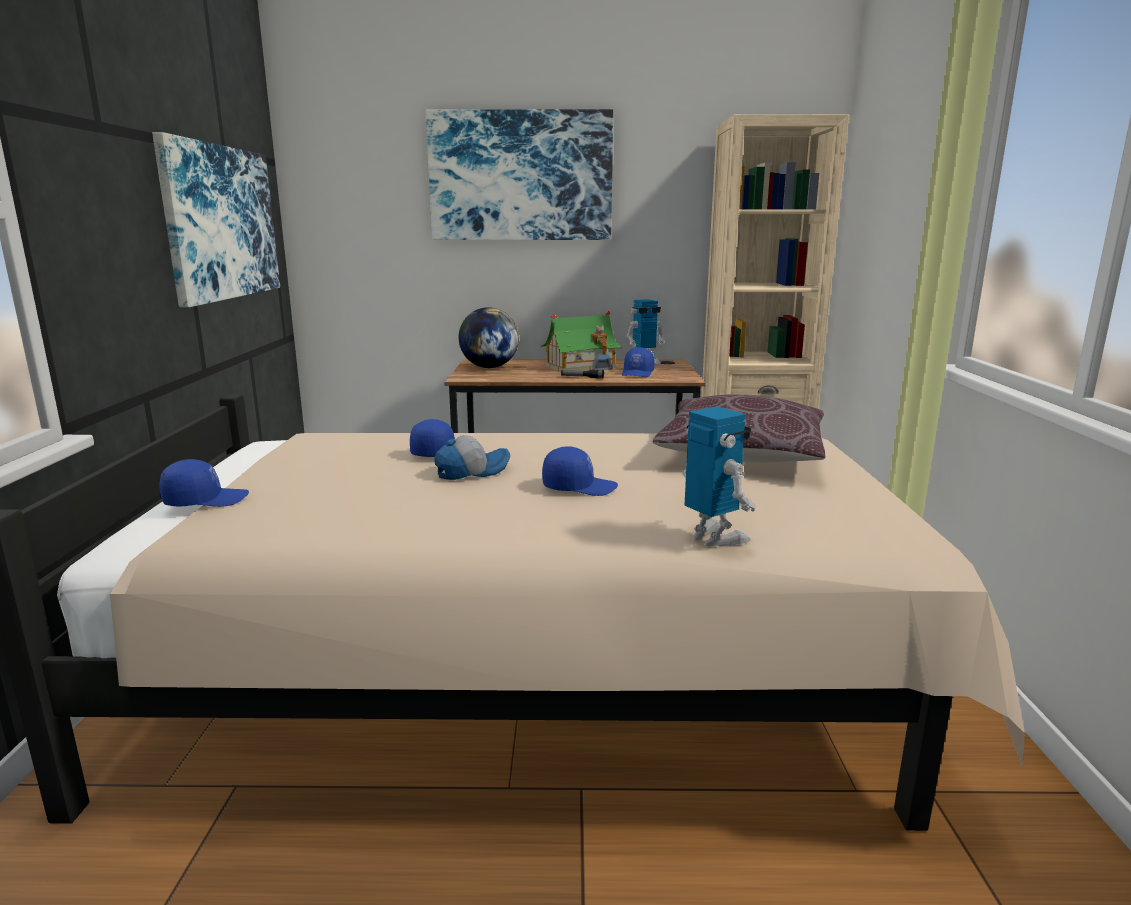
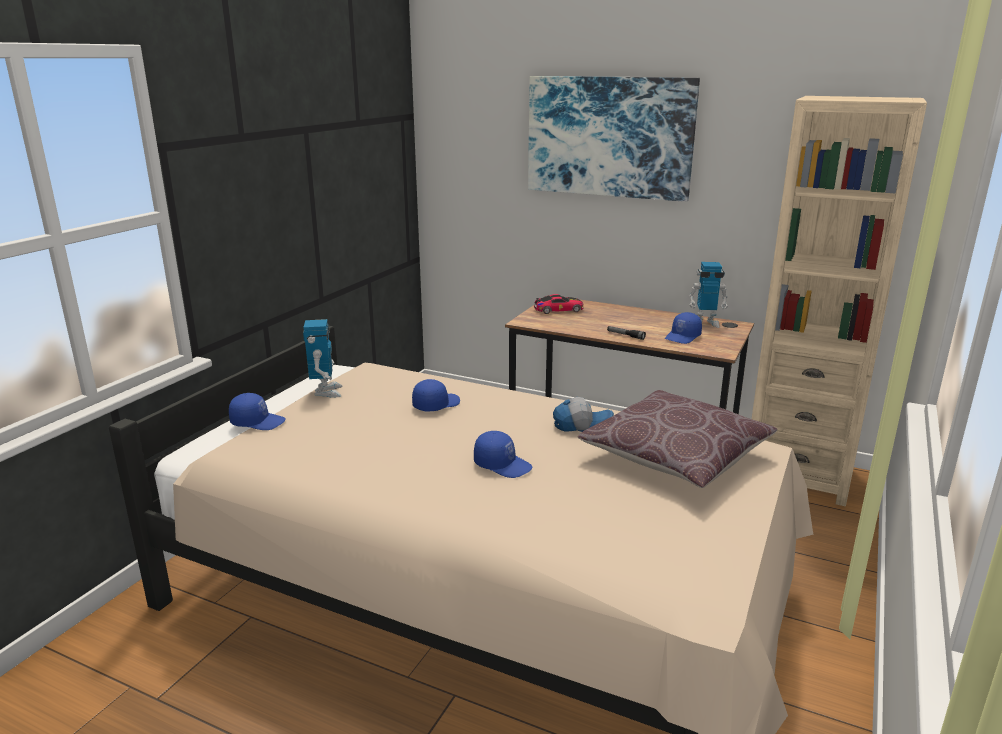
camera: 25 degrees right, 5 degrees up
picture [152,132,280,307] -> none
cap [434,435,510,480] -> cap moved to [553,397,614,432]
globe [459,307,519,368] -> toy car [534,294,583,314]
toy house [540,310,622,372] -> none
toy robot [682,406,756,546] -> toy robot moved to [303,319,343,398]

